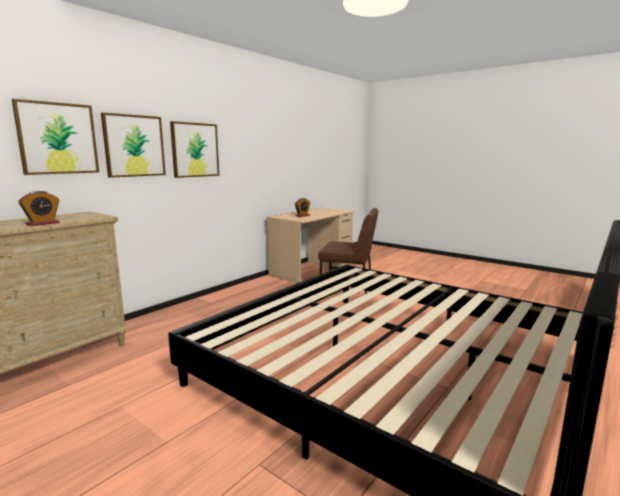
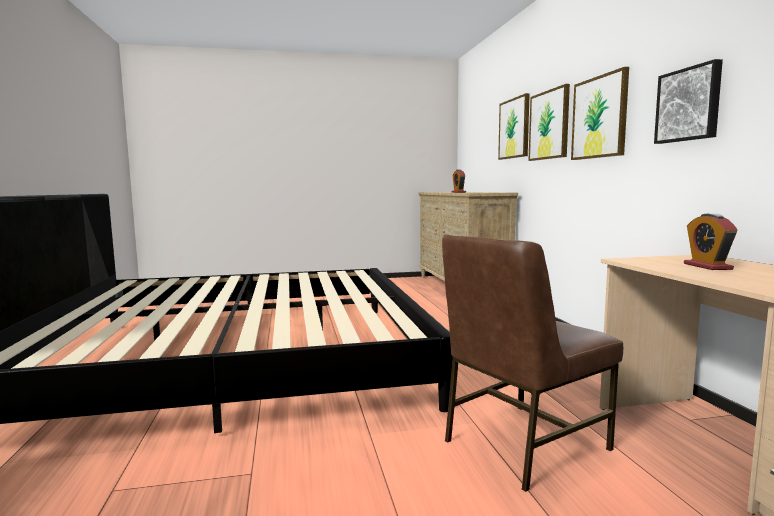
camera: 130 degrees right, 5 degrees down
none -> picture [654,59,723,144]

